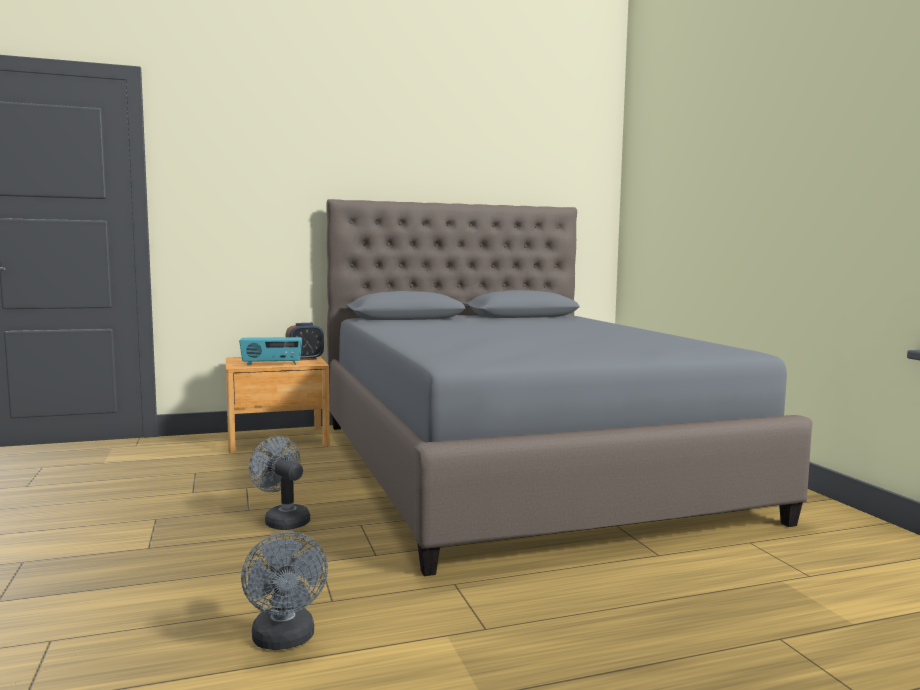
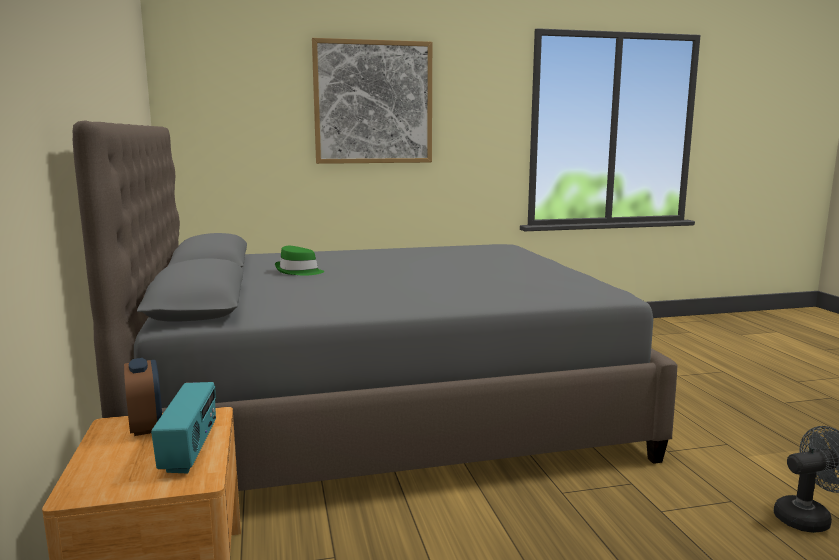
camera: 85 degrees left, 5 degrees up
grey fan [249,436,310,530] -> none
none -> green hat [275,246,324,276]
none -> picture [312,38,432,164]

